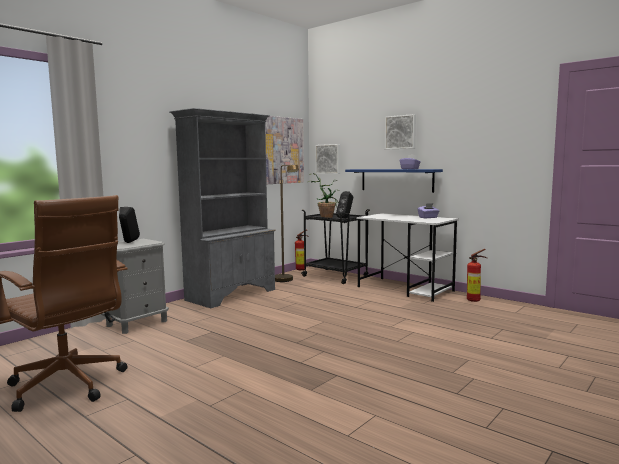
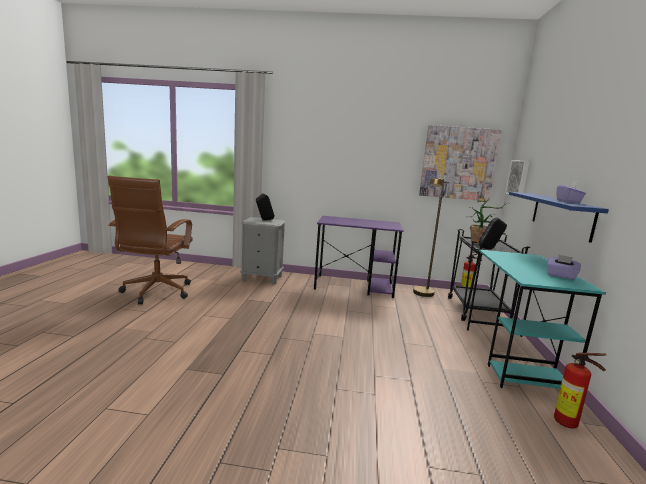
camera: 55 degrees right, 5 degrees up
grey bookcase [170,108,276,308] -> purple desk [314,216,404,298]
white desk [356,213,459,302] -> turquoise desk [467,249,606,389]
picture [385,114,416,149] -> none

